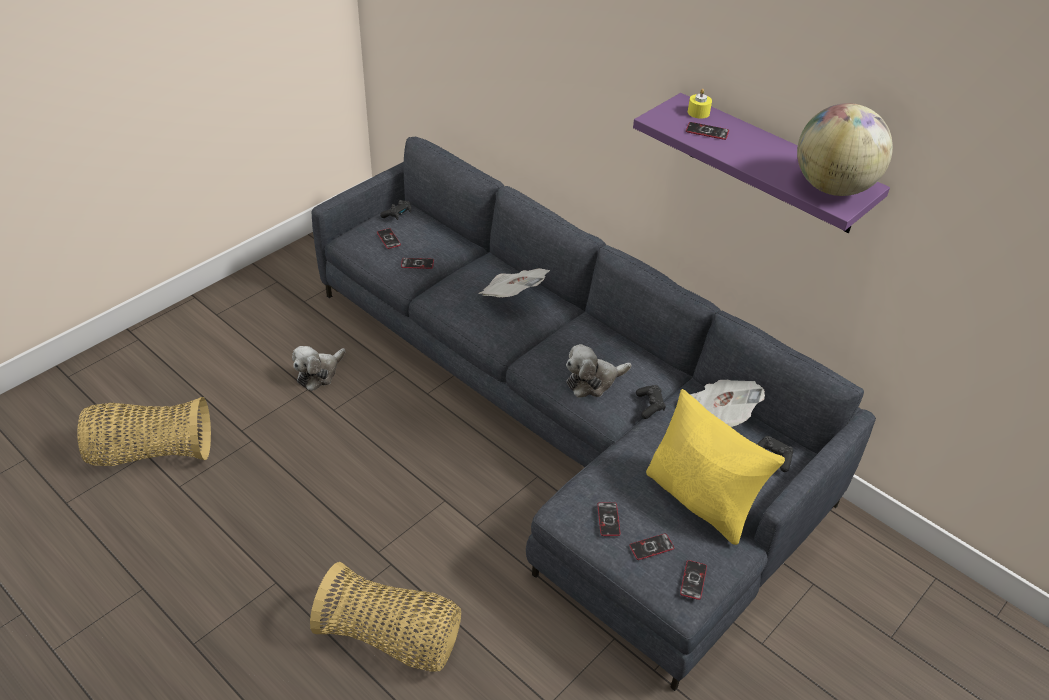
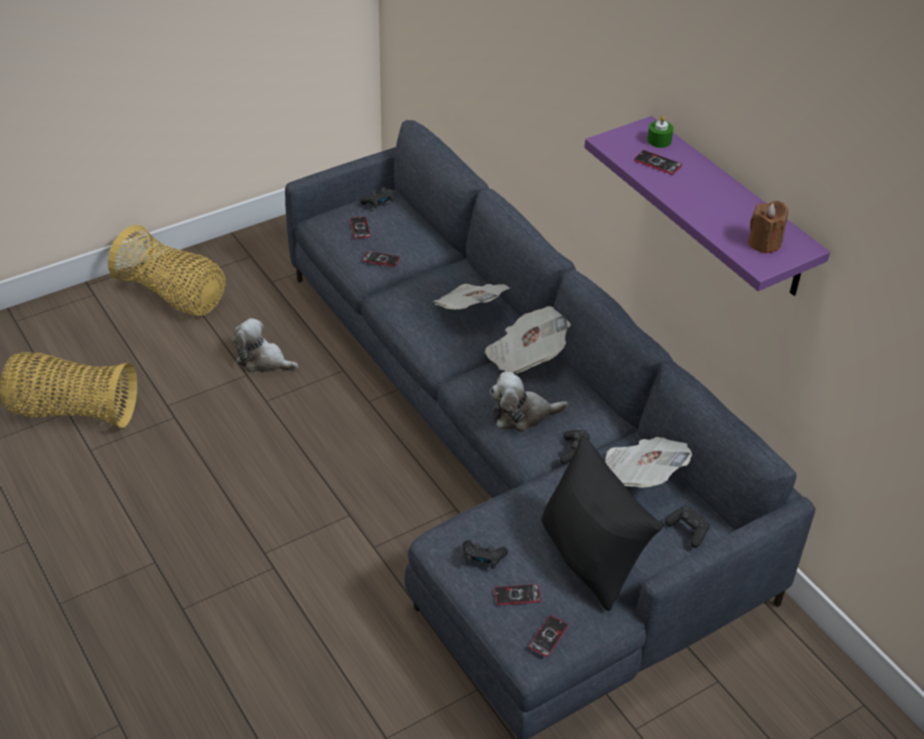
camera: 15 degrees right, 0 degrees up
plush toy [292,346,346,391] -> plush toy turned 60 degrees clockwise [233,318,298,373]
basket [310,562,461,672] -> basket moved to [108,225,225,316]
phone [597,502,621,536] -> black game controller [463,540,508,569]
yellow pillow [646,389,785,545] -> black pillow [541,435,663,611]
yellow candle [688,89,712,119] -> green candle [647,116,674,148]
globe [797,103,893,196] -> brown candle [749,201,788,254]
none -> newspaper [485,306,571,373]

